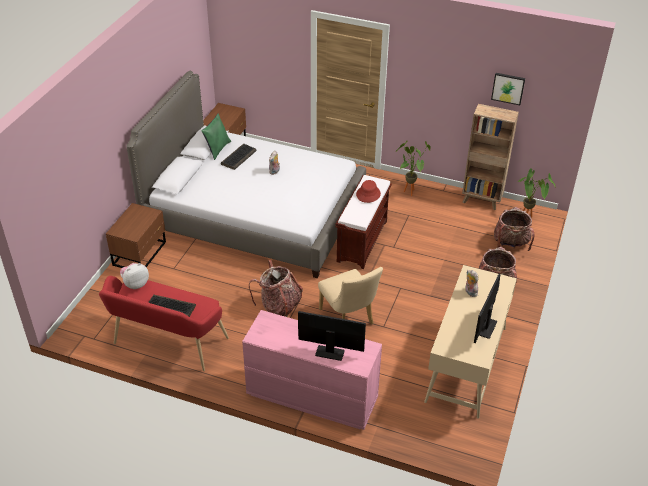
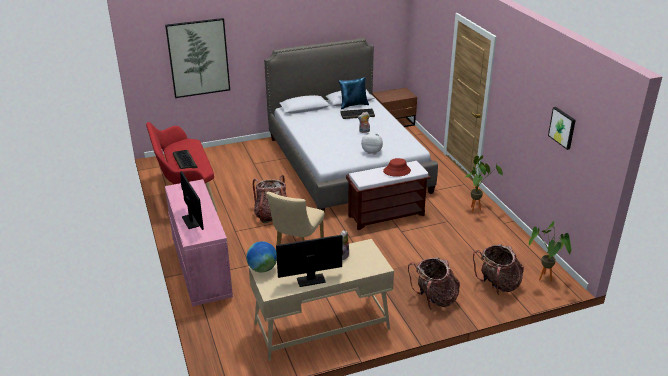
camera: 50 degrees right, 10 degrees down
brown nightstand [106,203,166,268] -> none
plush toy [120,263,149,289] -> plush toy moved to [361,133,383,154]
green pillow [201,114,231,160] -> blue pillow [339,77,369,109]
brown bookcase [462,104,519,210] -> none
none -> picture [165,18,230,98]
none -> globe [246,241,277,273]

